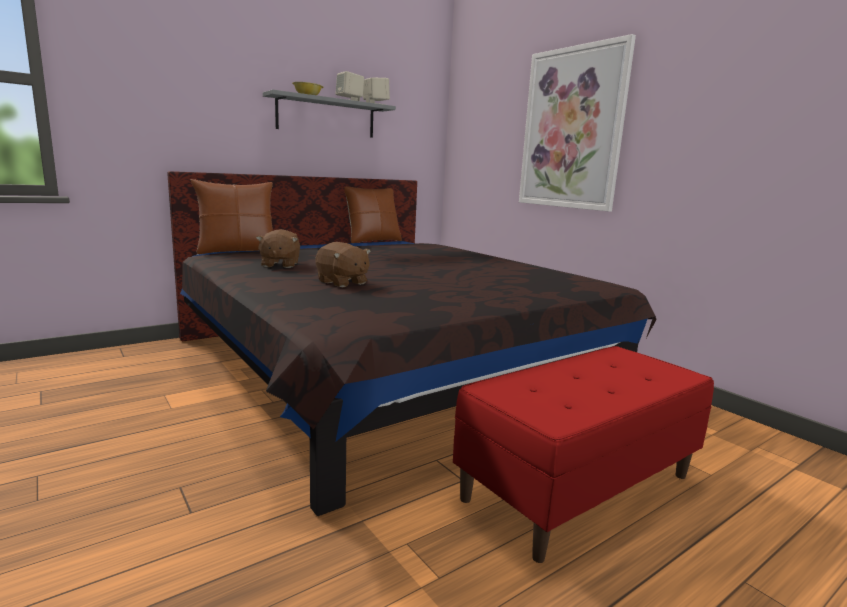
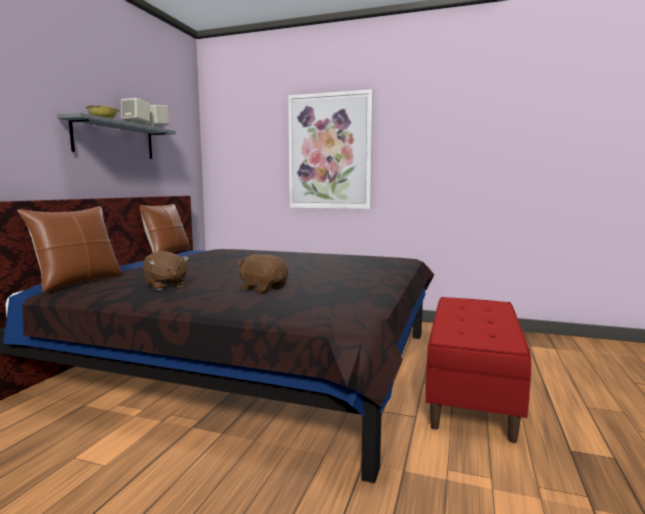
camera: 35 degrees left, 5 degrees down
brown plush toy [315,242,371,287] -> brown plush toy turned 150 degrees counterclockwise [237,254,288,294]

